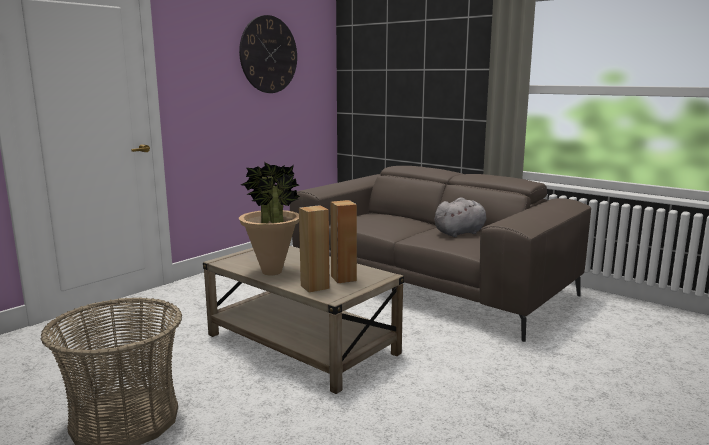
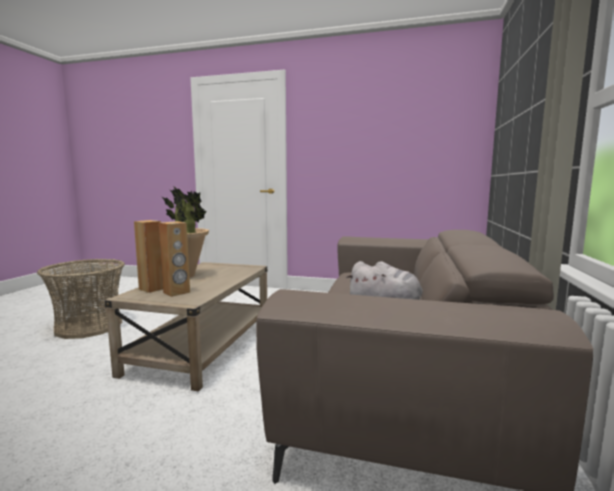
camera: 65 degrees right, 5 degrees down
wall clock [239,15,297,93] -> none

